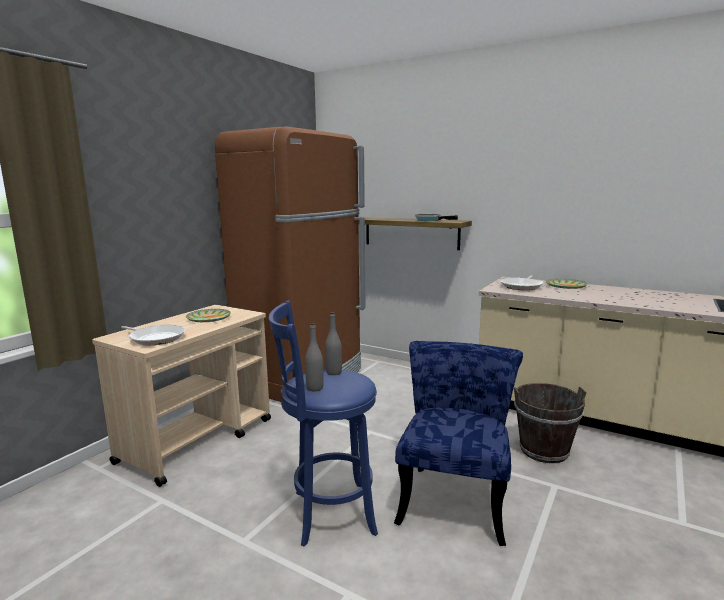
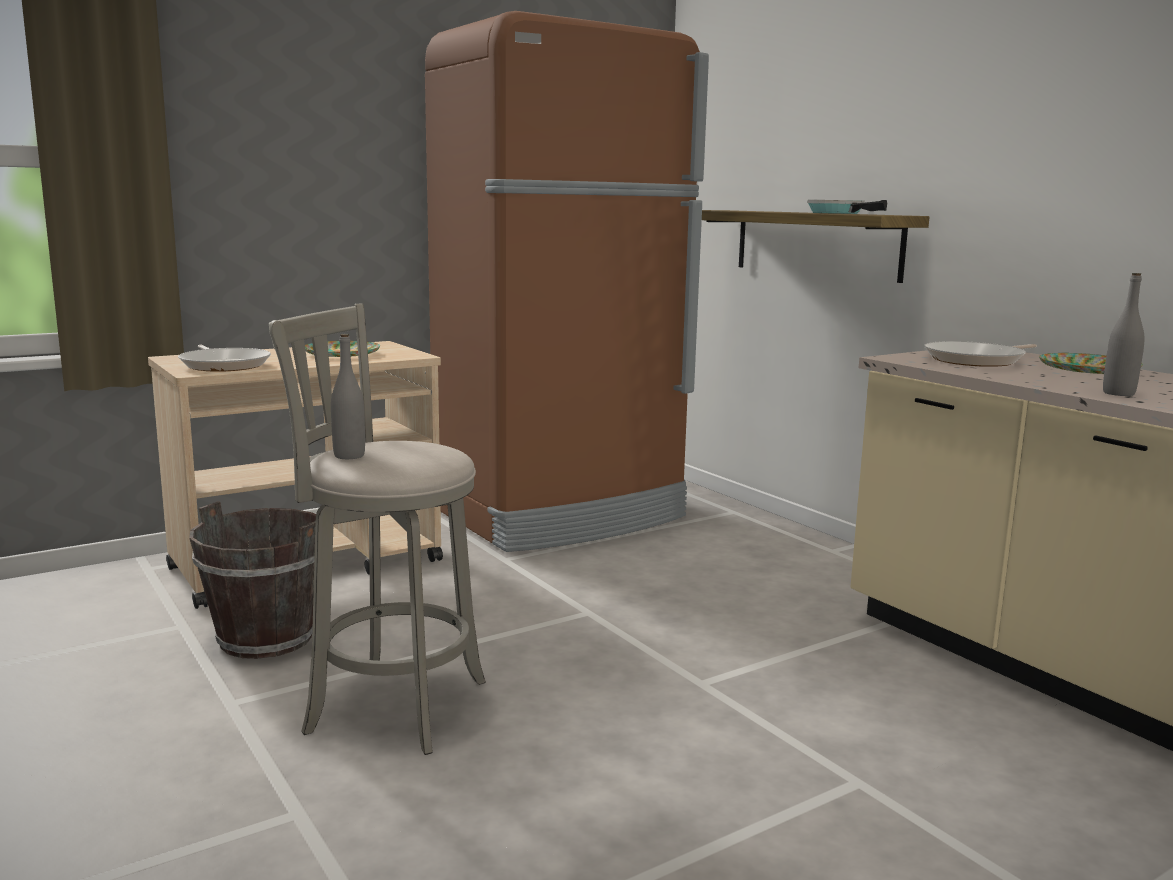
camera: 25 degrees right, 0 degrees up
blue stool [269,300,378,547] -> grey stool [269,303,486,755]
grey bottle [325,312,342,375] -> grey bottle moved to [1103,273,1144,396]
blue chair [394,341,523,546] -> none
brown bucket [514,383,586,463] -> brown bucket moved to [189,501,316,659]

